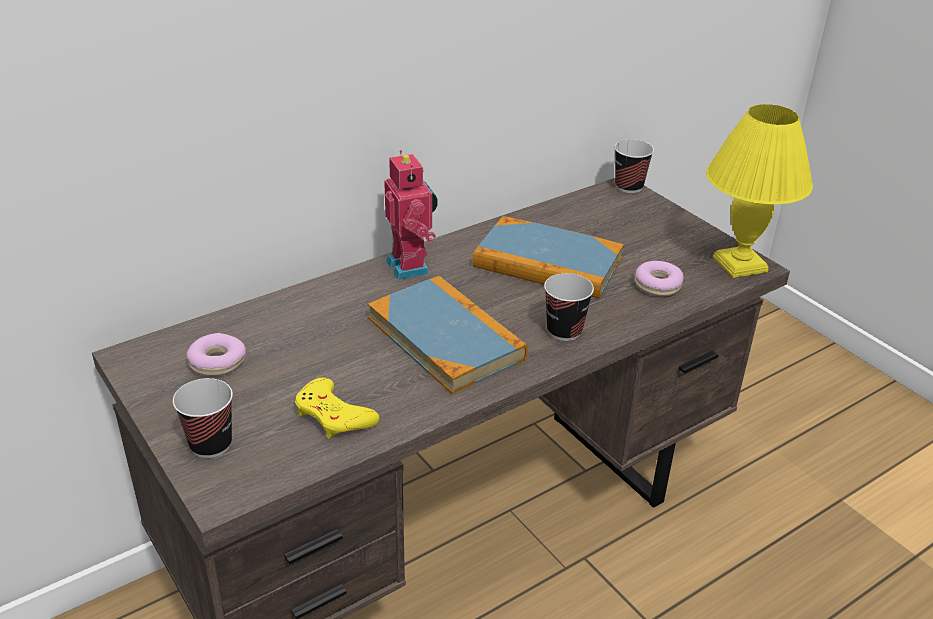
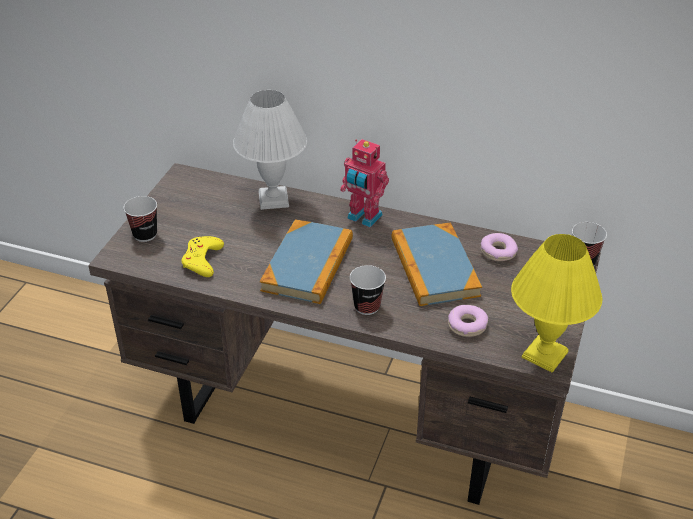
camera: 55 degrees right, 5 degrees up
donut [186,333,246,376] -> donut moved to [481,233,518,261]
toy robot [384,150,438,280] -> toy robot turned 90 degrees clockwise [340,139,389,227]
none -> white table lamp [233,90,307,210]

